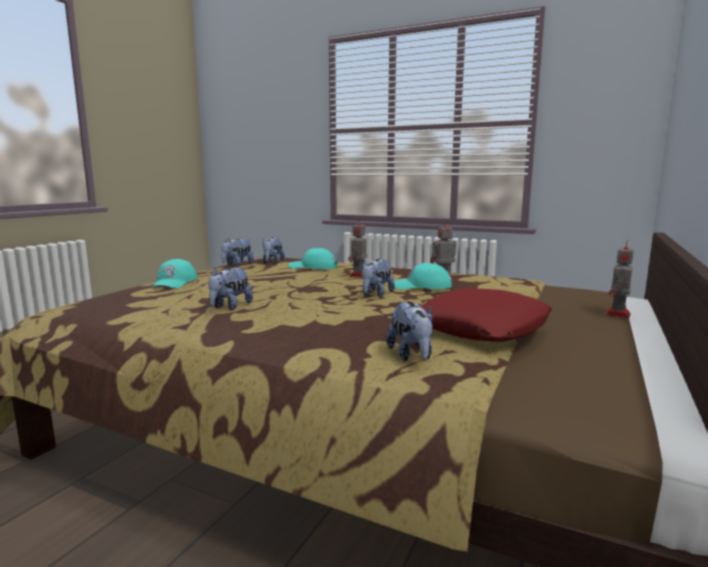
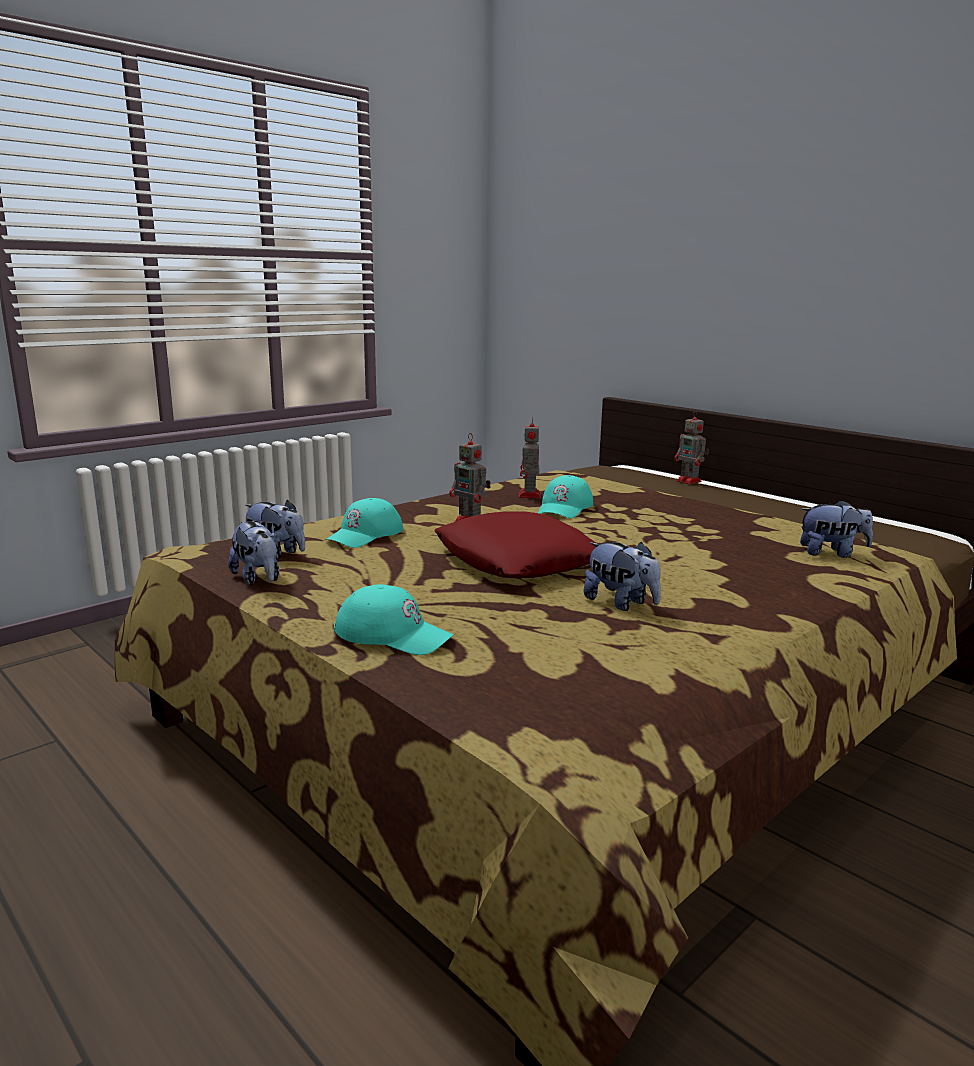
camera: 70 degrees left, 5 degrees up
plush toy [362,259,395,297] -> none
red pillow [421,288,552,342] -> red pillow moved to [435,512,596,578]

